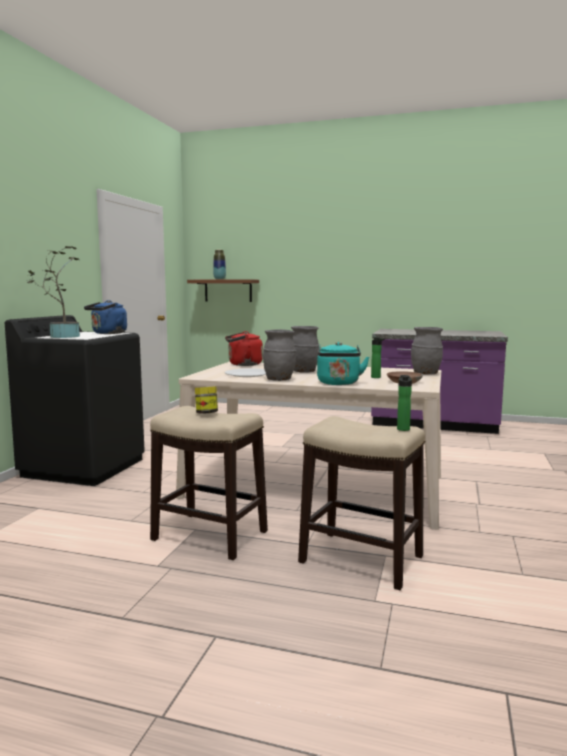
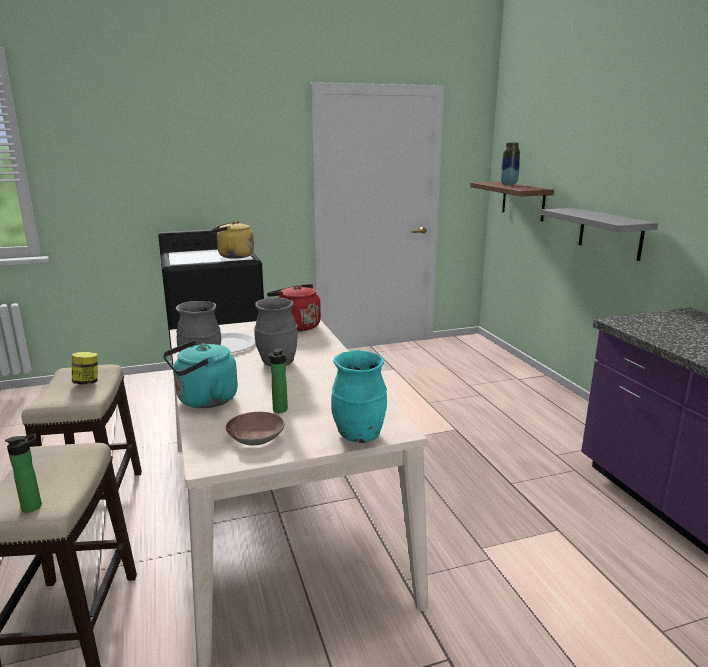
camera: 55 degrees right, 10 degrees up
potted plant [27,246,80,338] -> none
blue kettle [84,300,127,334] -> yellow kettle [210,221,254,259]
grey vase [411,327,443,375] -> turquoise vase [331,350,387,443]
none -> grey shelf [541,208,658,261]

